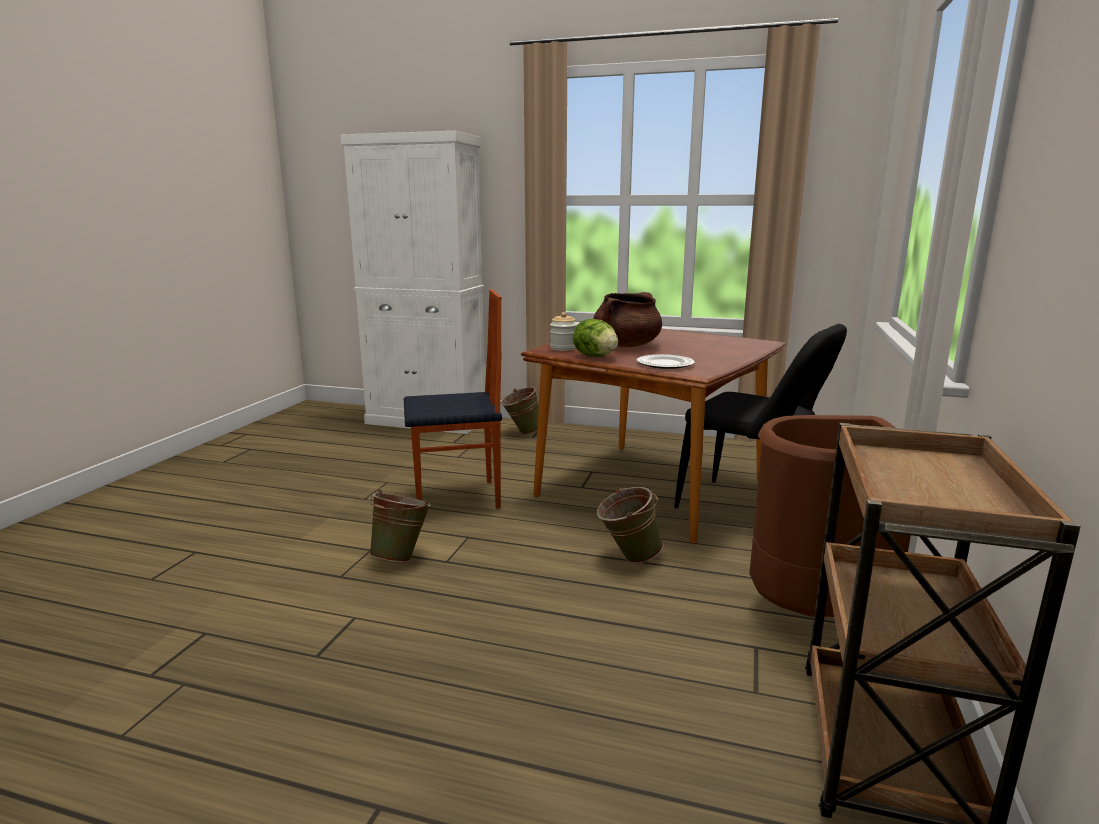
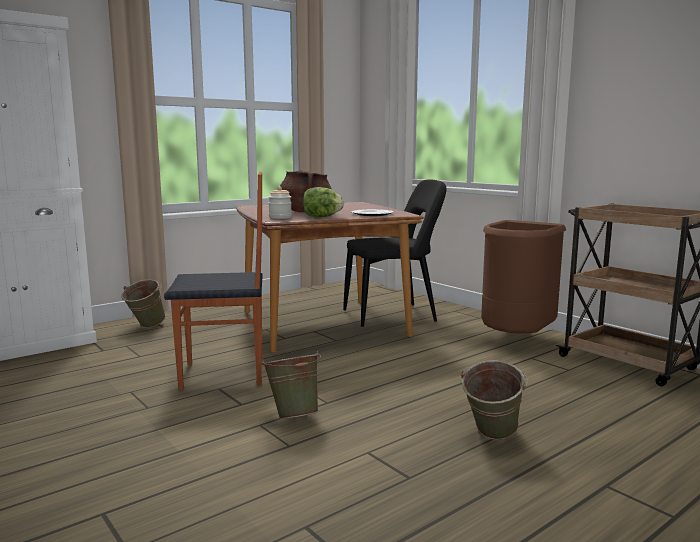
camera: 55 degrees left, 5 degrees down
chair [403,289,502,509] -> chair turned 60 degrees clockwise [164,172,263,390]
green bucket [596,487,664,563] -> green bucket moved to [461,360,528,440]

